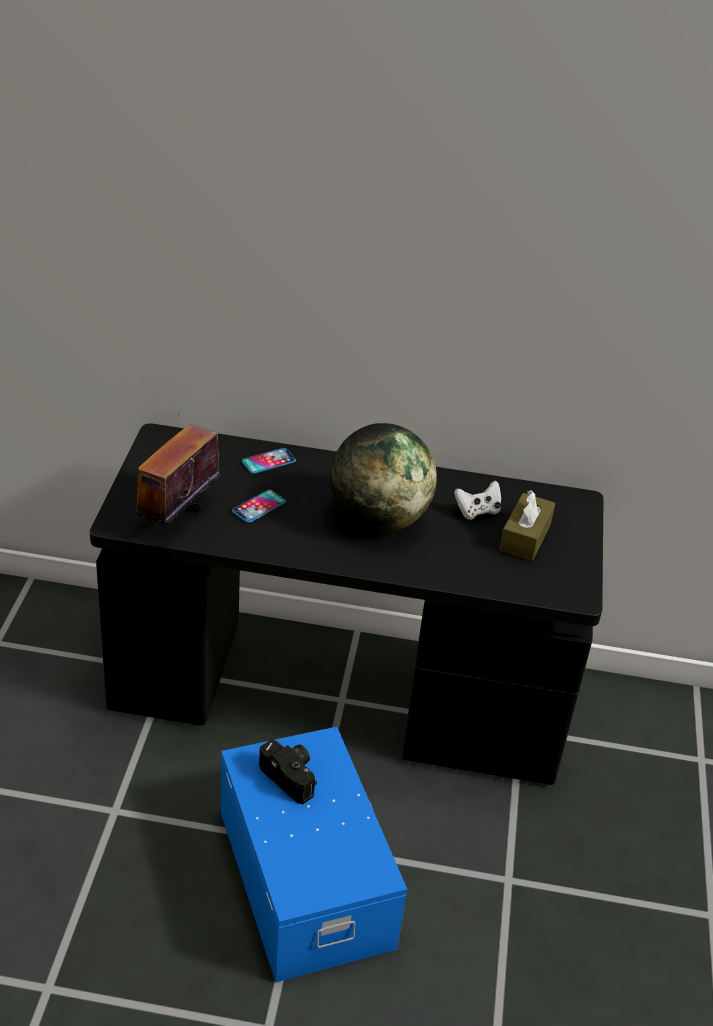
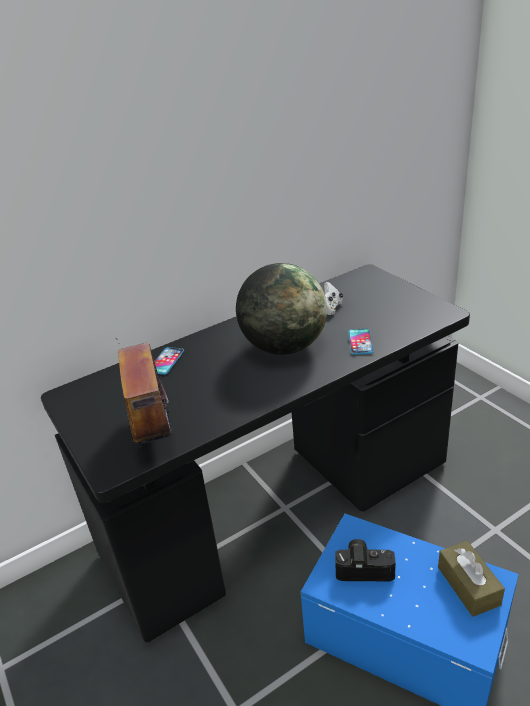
camera: 35 degrees left, 5 degrees down
phone [232,490,286,523] -> phone moved to [348,329,374,355]
brown tissue box [499,490,555,561] -> brown tissue box moved to [438,541,505,617]

